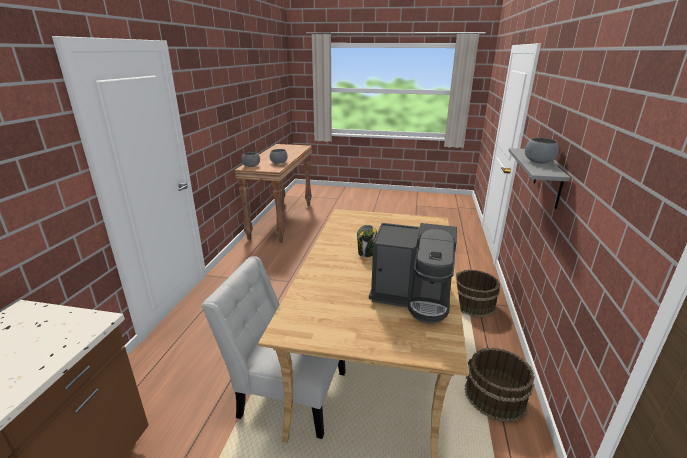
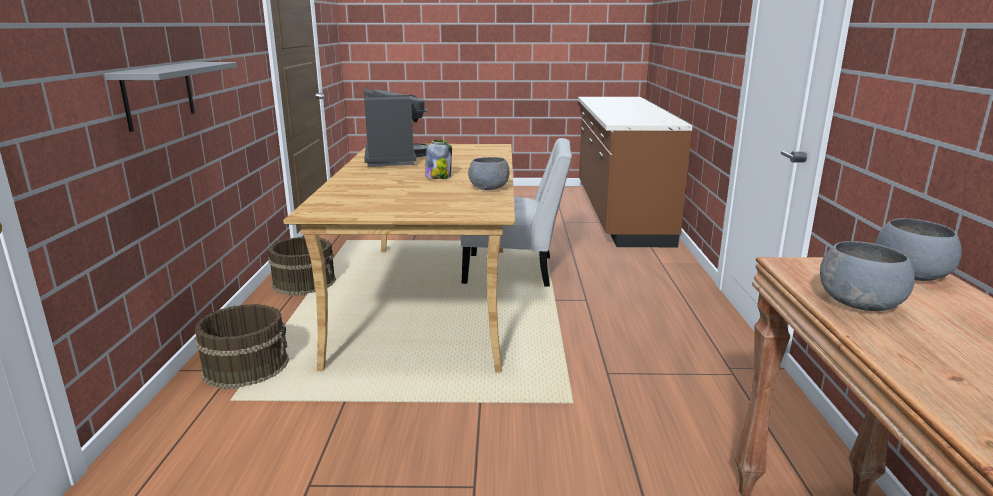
camera: 170 degrees right, 5 degrees down
coffee machine [369,223,457,323] -> coffee machine turned 75 degrees clockwise [364,89,428,167]
grey bowl [525,138,559,164] -> grey bowl moved to [468,157,510,190]

